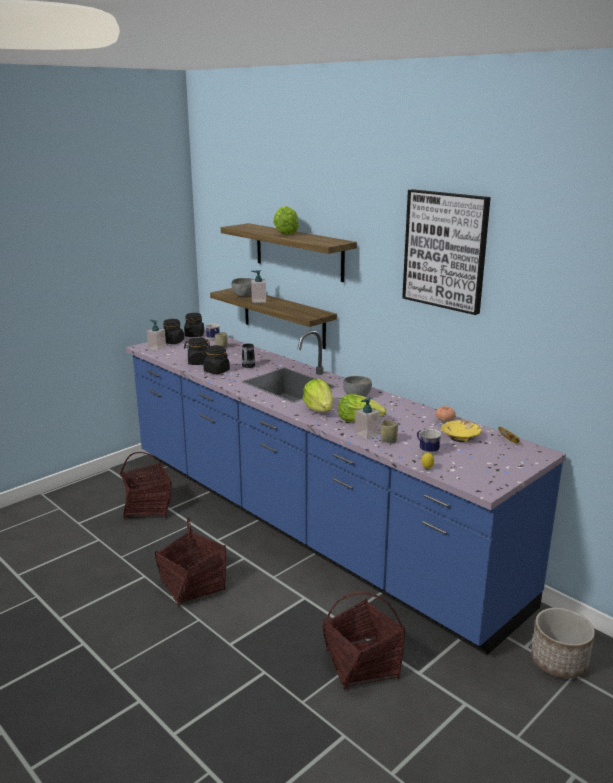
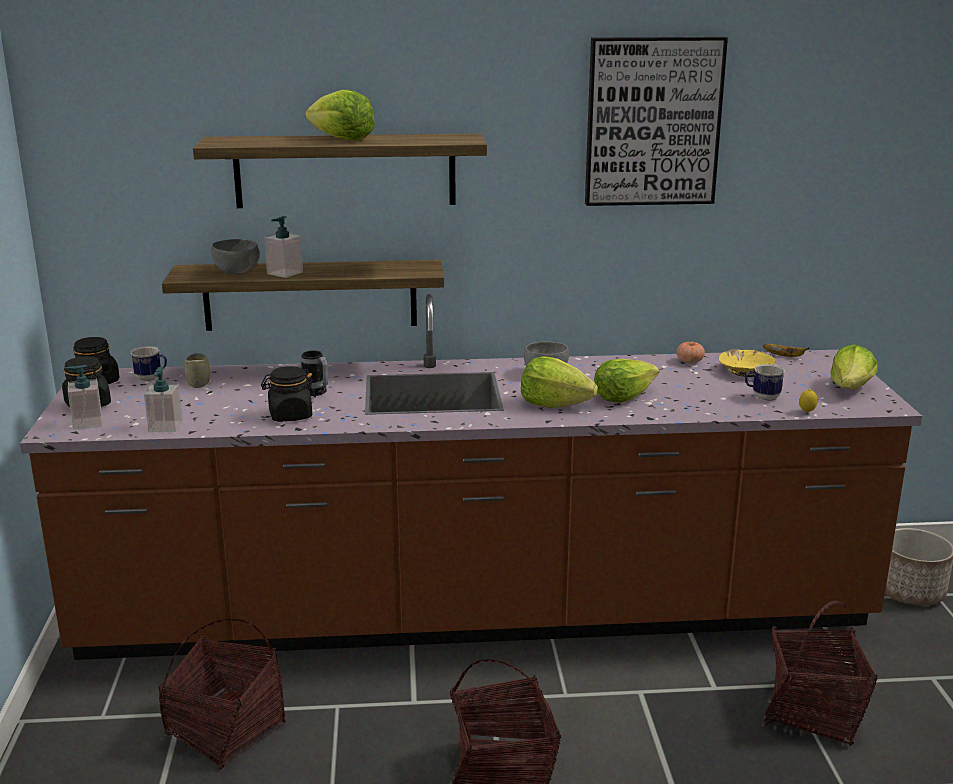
camera: 50 degrees left, 0 degrees up
blue counter [126,329,566,655] -> brown counter [20,294,922,660]
black jar [184,337,210,365] -> none
soap dispenser [354,397,380,440] -> soap dispenser moved to [144,367,183,432]
cup [381,420,398,443] -> none
none -> lettuce [831,344,878,389]

